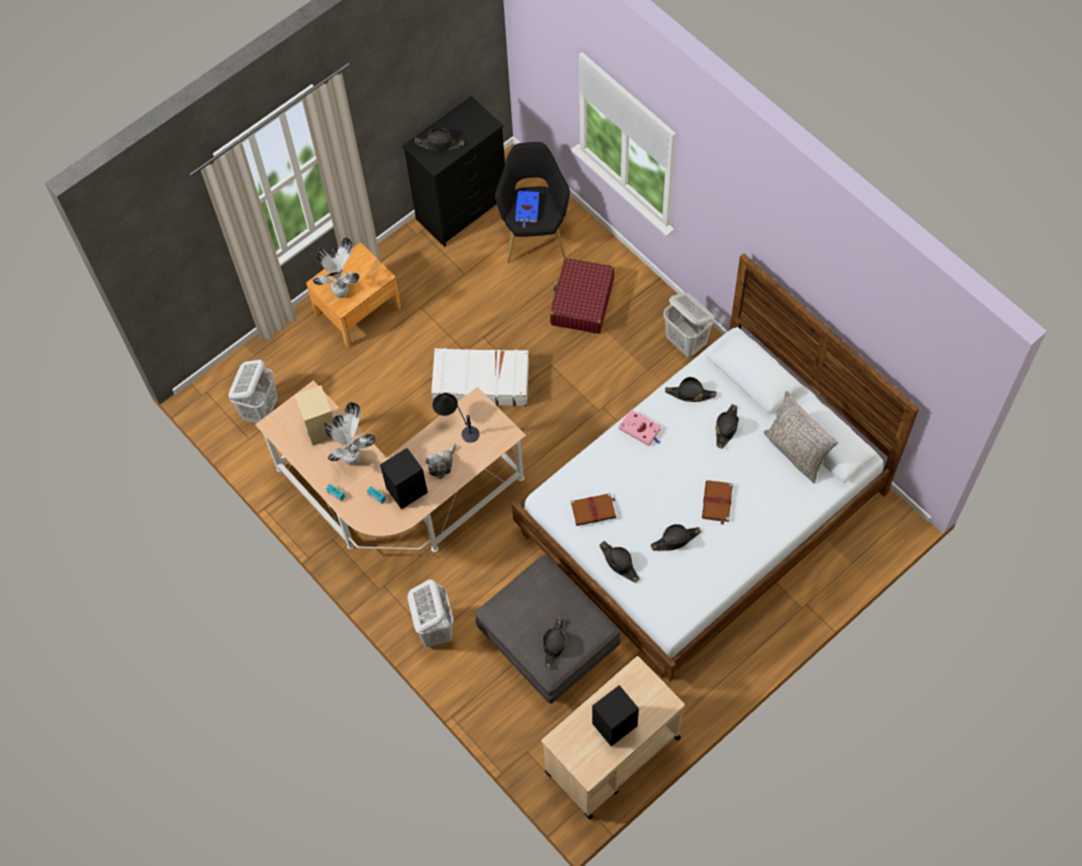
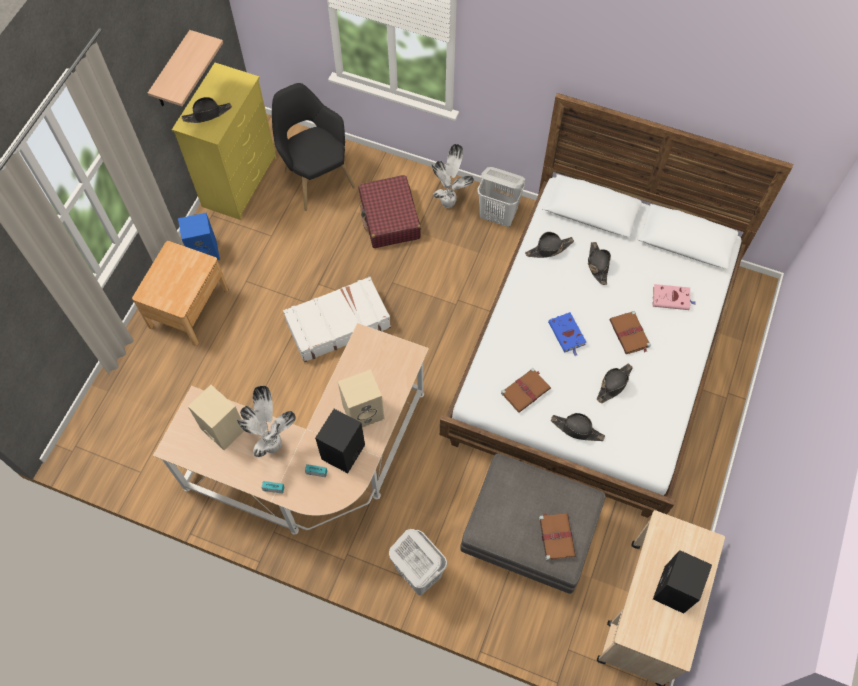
camera: 30 degrees left, 0 degrees up
white laundry basket [228,360,278,424] -> none
potted plant [313,237,360,298] -> potted plant moved to [431,144,474,208]
black dresser [402,96,505,247] -> yellow dresser [172,63,276,220]
plush toy [426,444,456,479] -> beige speaker [338,369,384,428]
table lamp [432,393,479,443] -> none
blue book [515,191,539,228] -> blue book moved to [548,312,586,356]
black hat [542,617,566,669] -> brown book [539,513,576,560]
pink book [618,410,661,446] -> pink book moved to [652,284,696,310]
grey pillow [764,391,838,483] -> none
none -> shelf [148,30,223,106]
none -> blue speaker [178,213,220,260]

